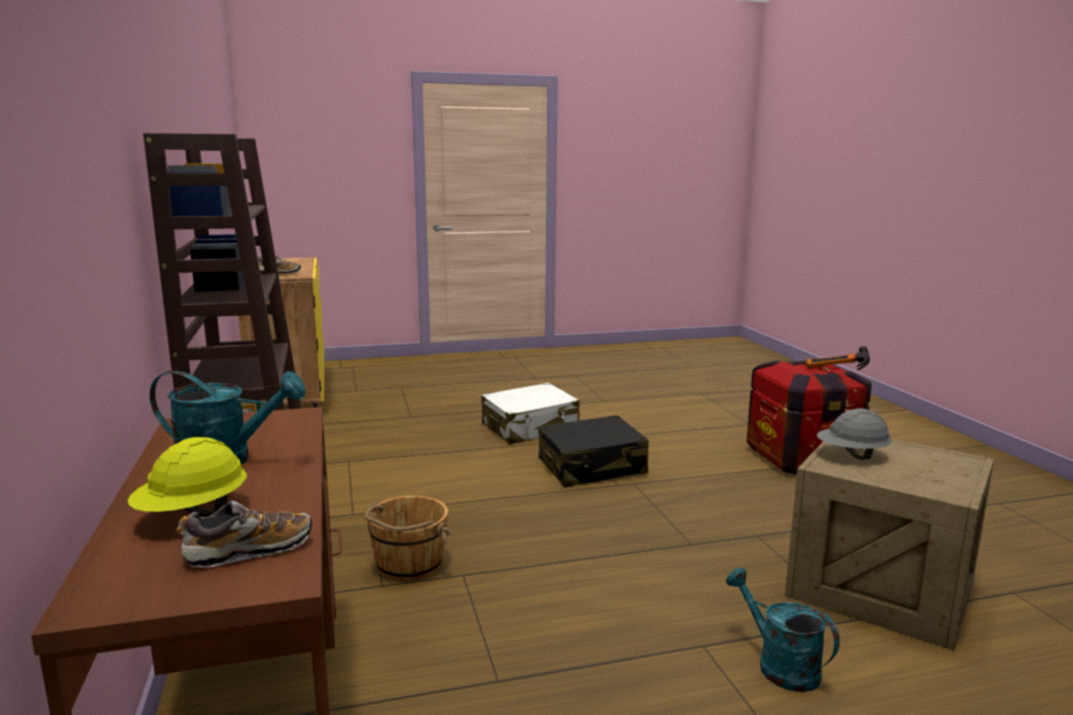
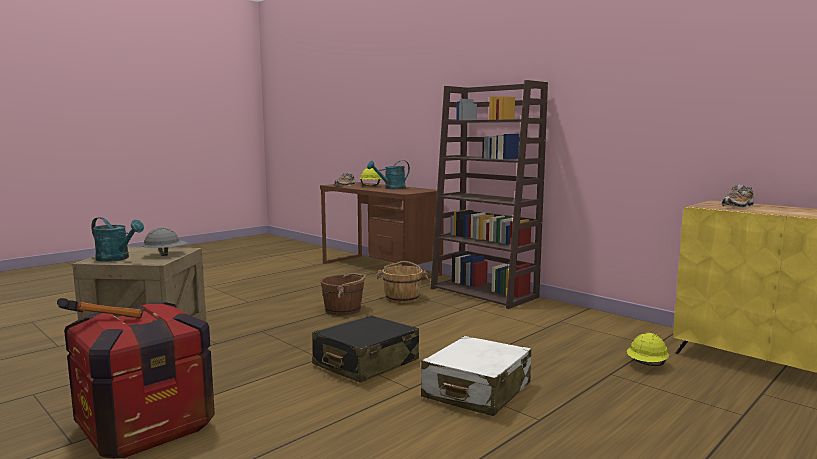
camera: 150 degrees right, 5 degrees down
turquoise watering can [726,568,840,692] -> turquoise watering can moved to [91,217,144,262]
none -> brown bucket [321,273,366,315]
none -> yellow hard hat [627,333,669,366]

